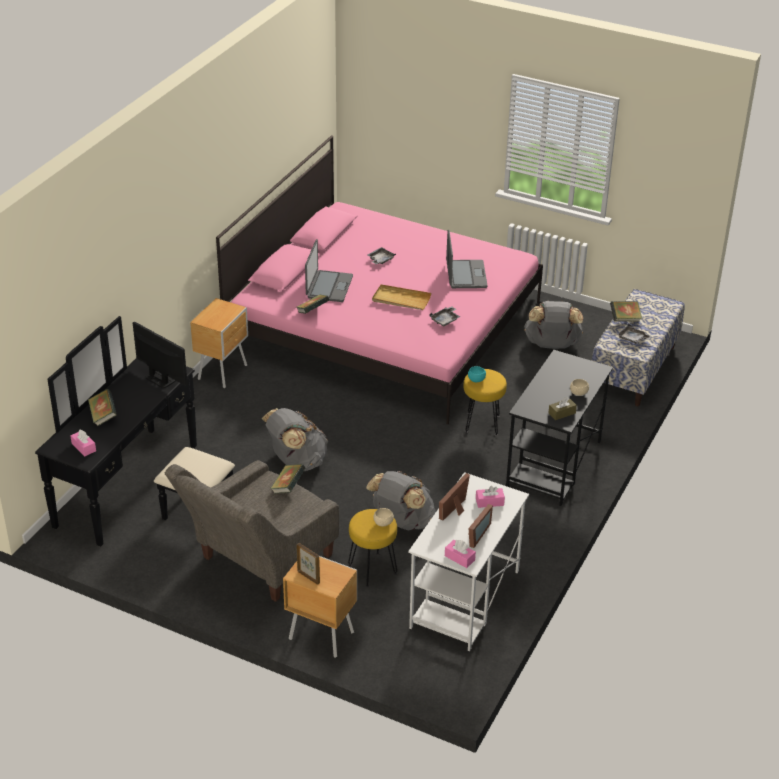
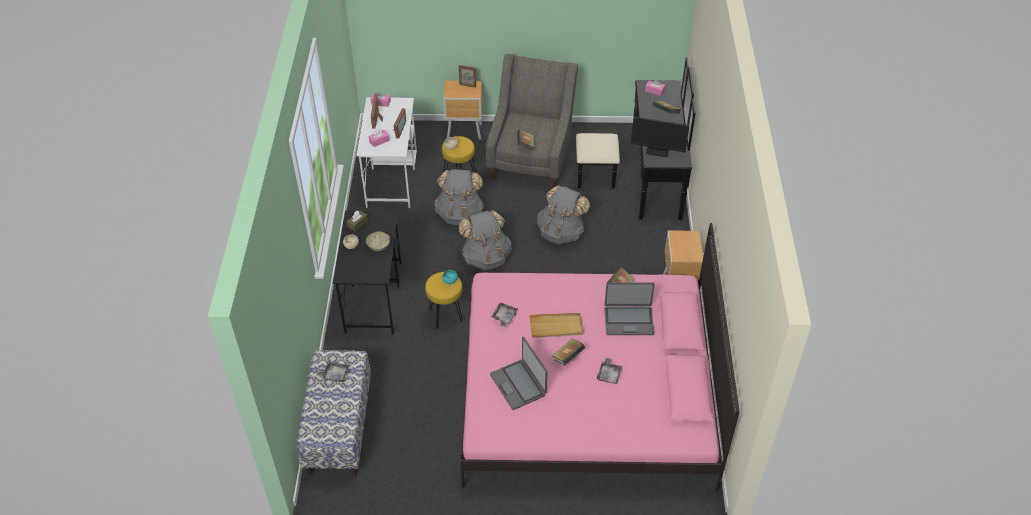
camera: 155 degrees right, 10 degrees up
laptop [305,239,353,302] -> laptop turned 75 degrees counterclockwise [604,282,655,335]
grey backpack [524,300,583,349] -> grey backpack moved to [459,210,512,270]
book [610,301,642,321] -> book moved to [552,339,585,366]
none -> bowl [366,231,391,251]

